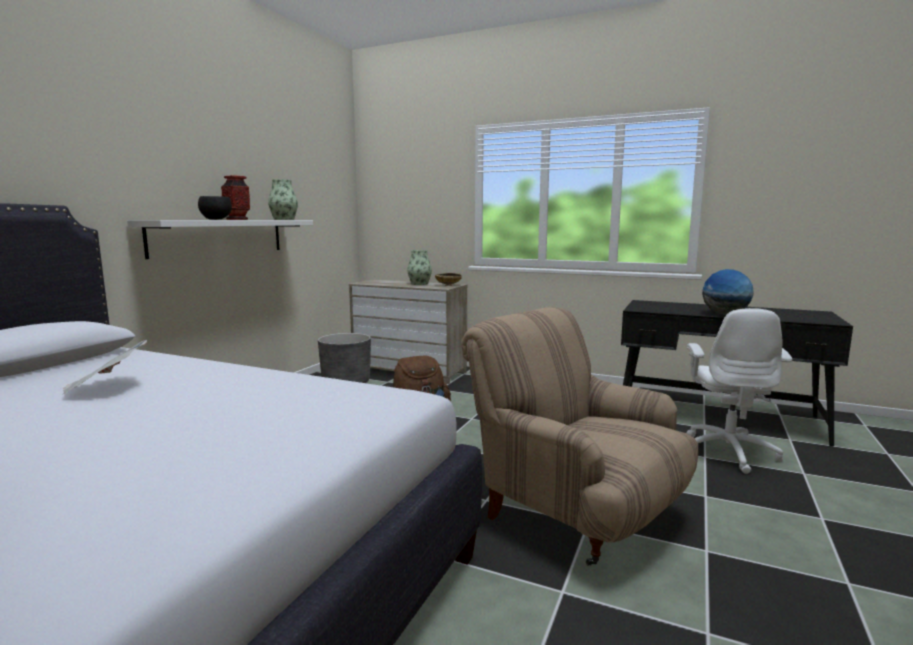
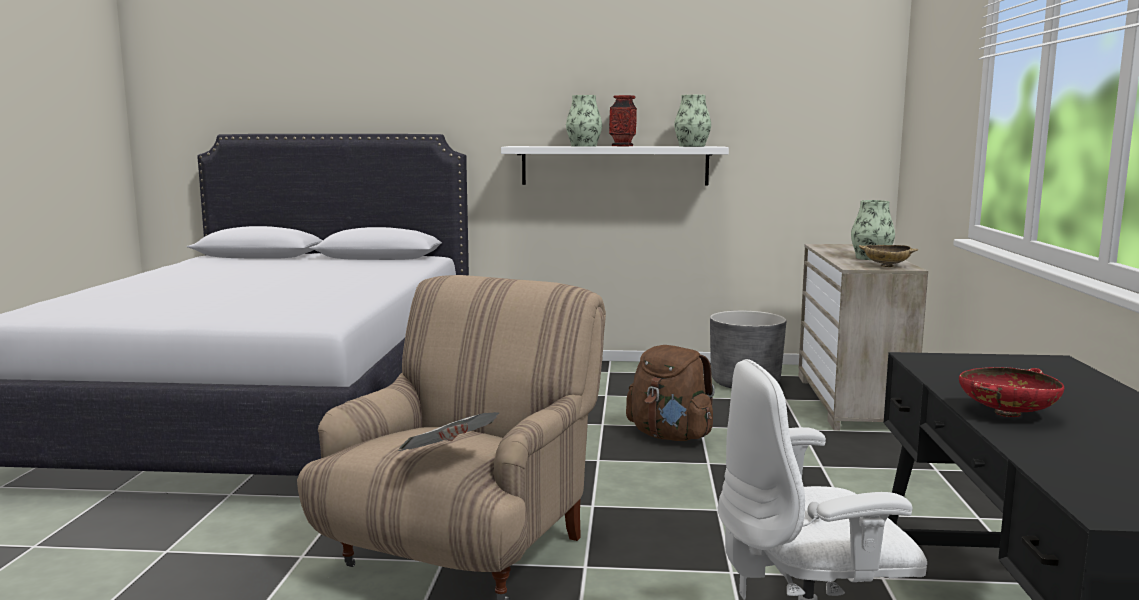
camera: 70 degrees right, 0 degrees up
newspaper [63,340,147,394] -> newspaper moved to [398,412,499,451]
black bowl [198,196,232,220] -> vase [566,95,602,147]
globe [702,269,754,315] -> red bowl [959,367,1064,417]

